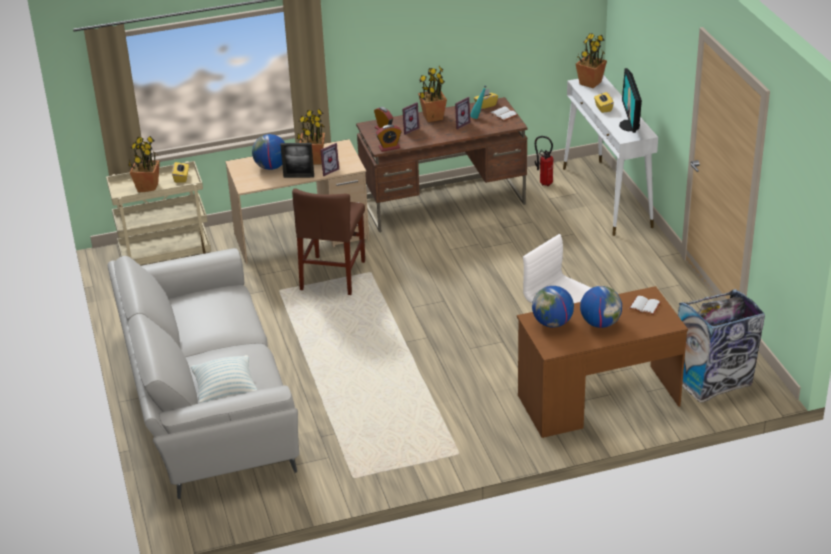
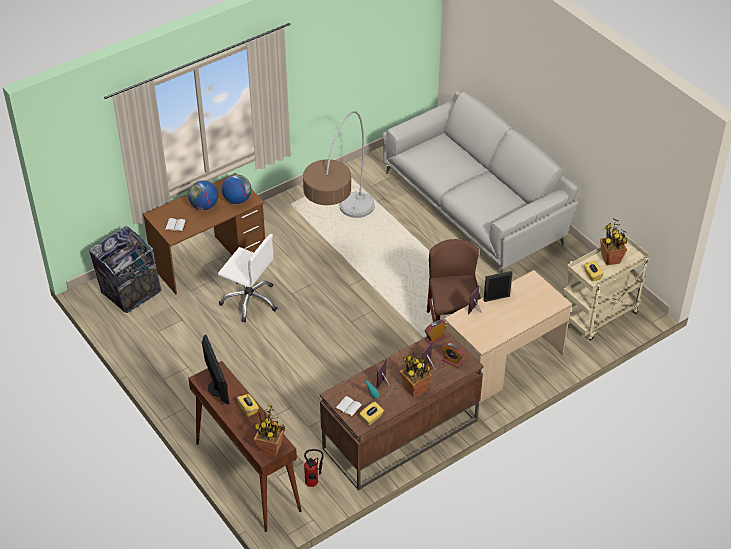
camera: 160 degrees right, 10 degrees up
pillow [191,355,257,403] -> none
globe [252,134,285,170] -> none
potted plant [297,109,325,165] -> none
white console table [563,75,658,236] -> brown console table [188,361,302,532]
none -> floor lamp [303,111,375,218]

